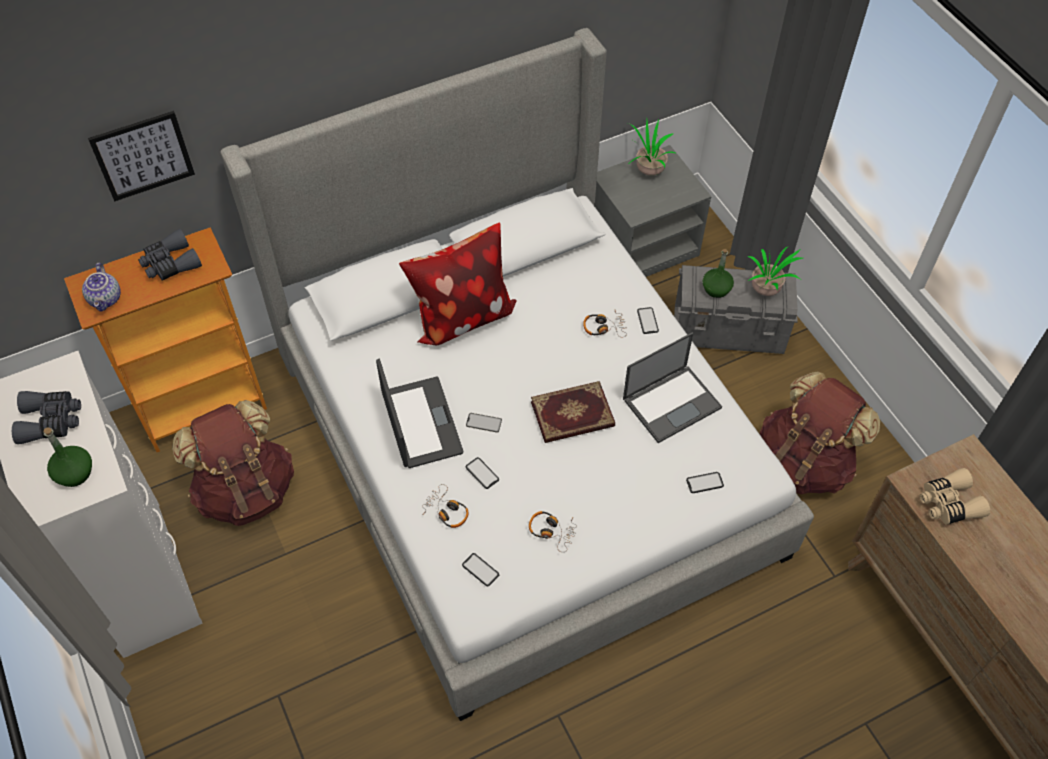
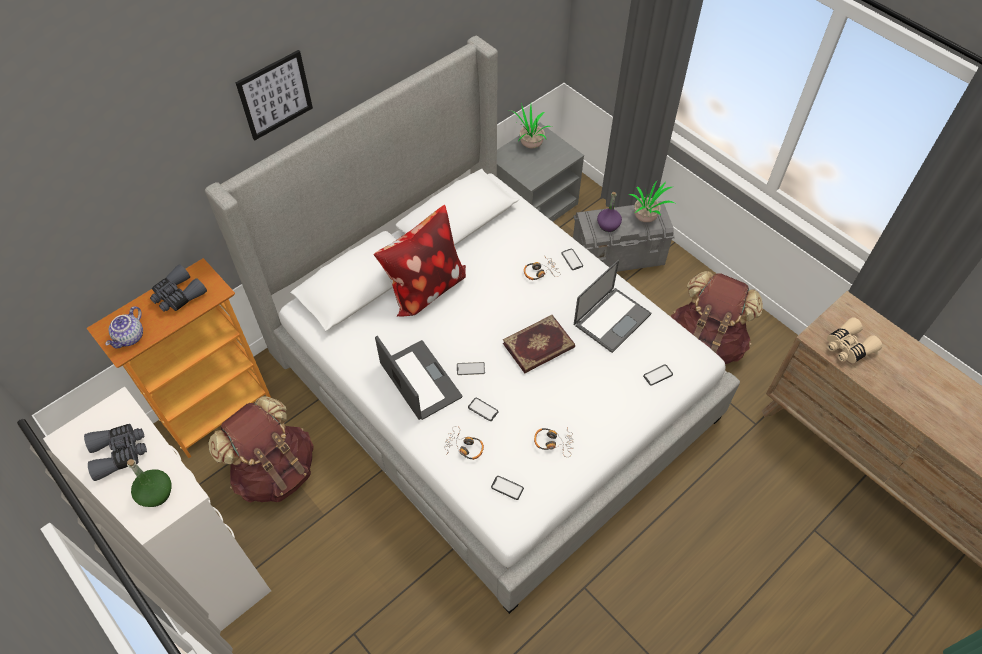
camera: 15 degrees left, 0 degrees up
teapot [82,263,121,312] -> teapot turned 45 degrees clockwise [105,306,143,349]
picture [88,111,195,202] -> picture moved to [235,50,313,141]
green bottle [702,249,734,298] -> purple bottle [597,192,622,232]

